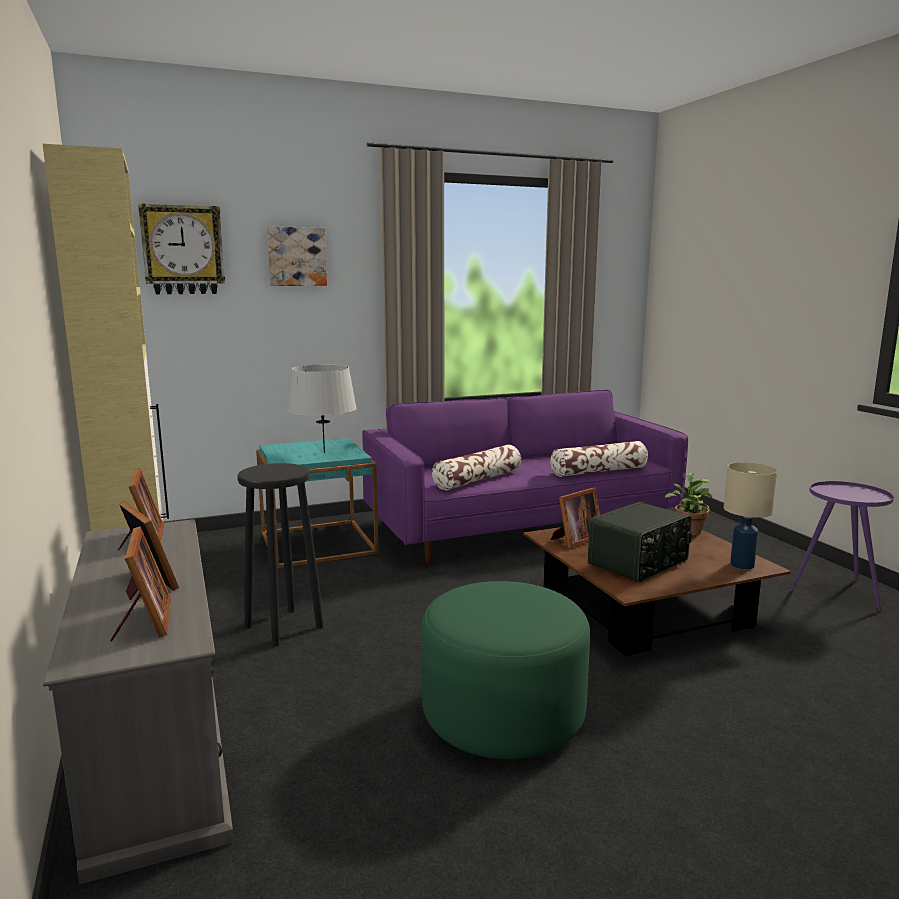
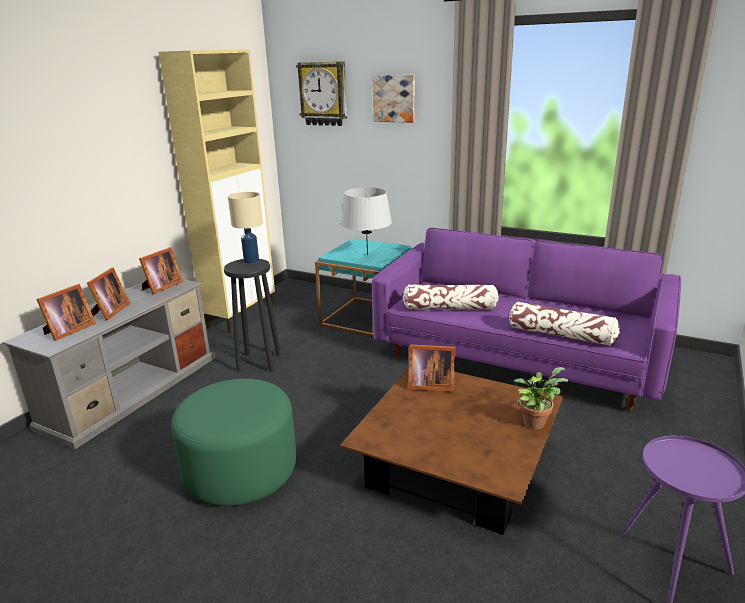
camera: 50 degrees right, 10 degrees up
radio [588,502,692,582] -> none
beige table lamp [724,462,778,569] -> beige table lamp moved to [228,192,263,264]

